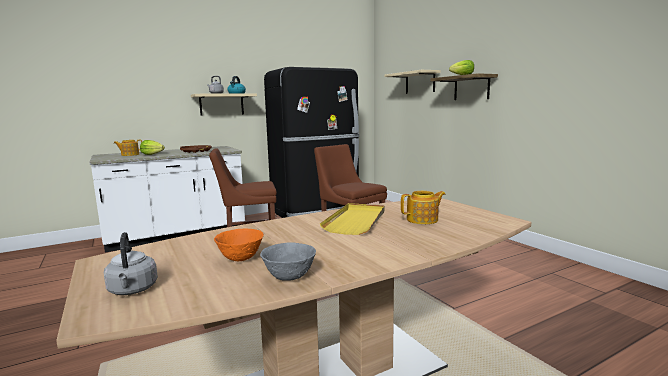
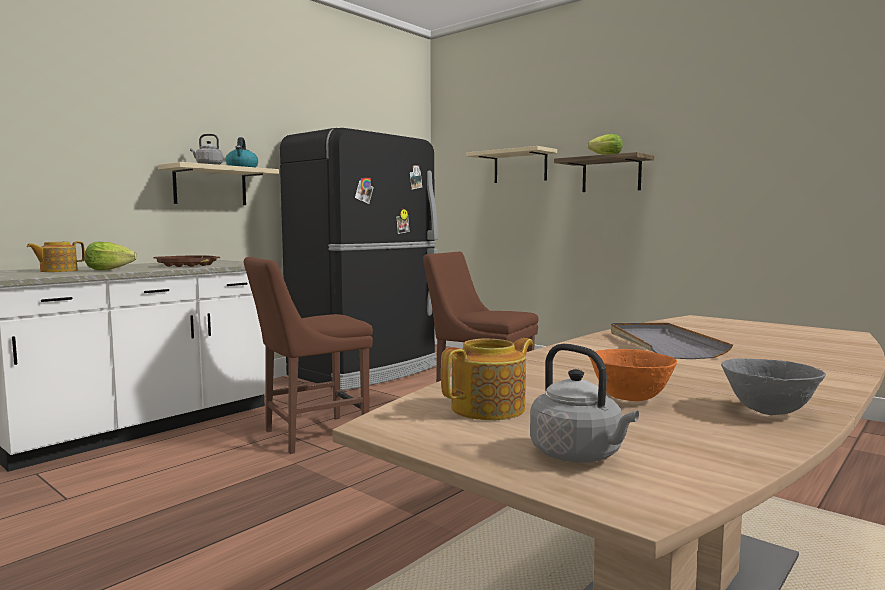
camera: 20 degrees left, 5 degrees down
yellow tray [320,203,385,235] -> grey tray [611,323,733,359]
teapot [401,191,446,224] -> teapot moved to [441,338,533,420]

